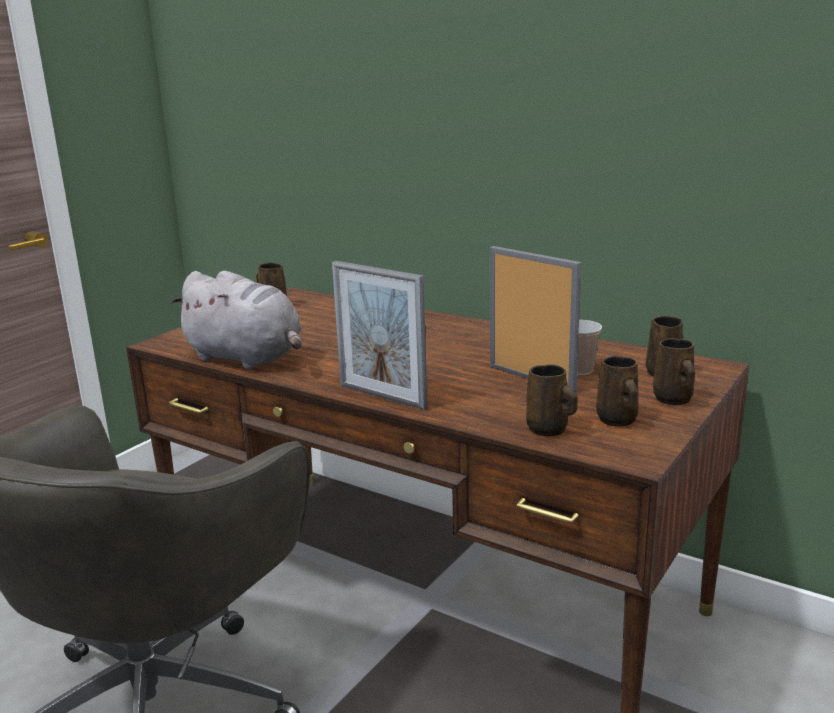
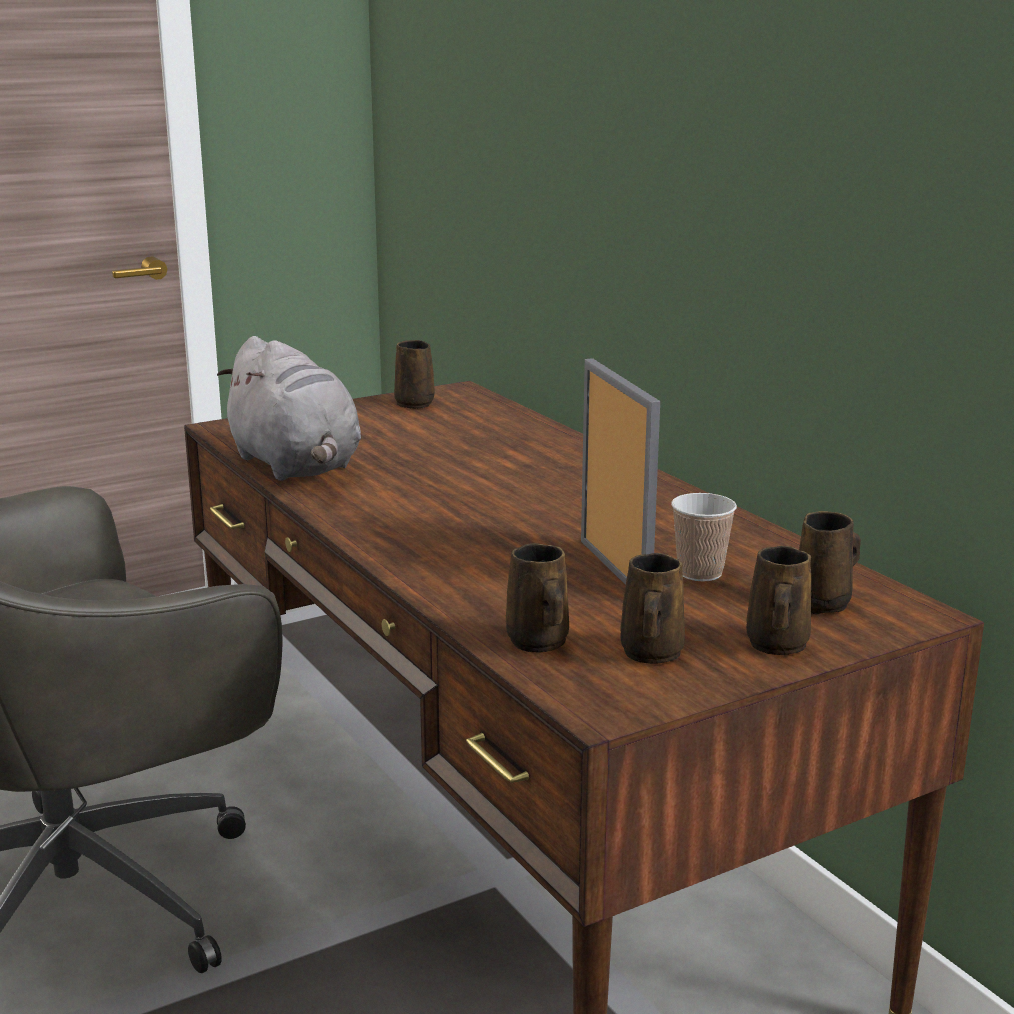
camera: 25 degrees right, 0 degrees up
picture frame [332,261,428,410] -> none

